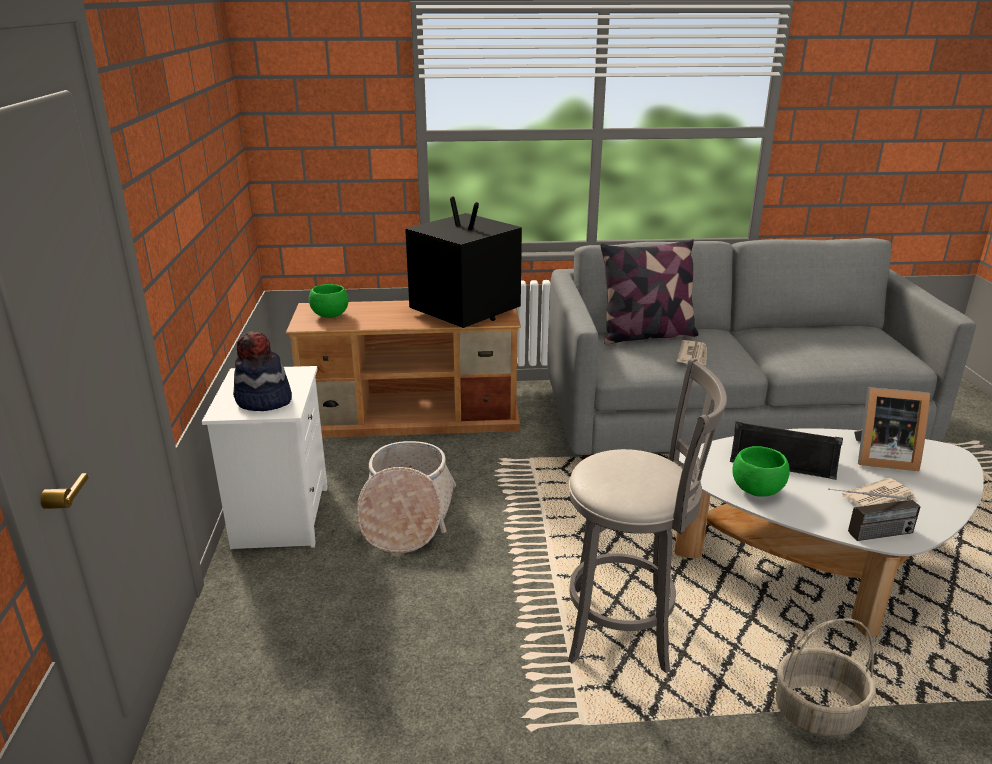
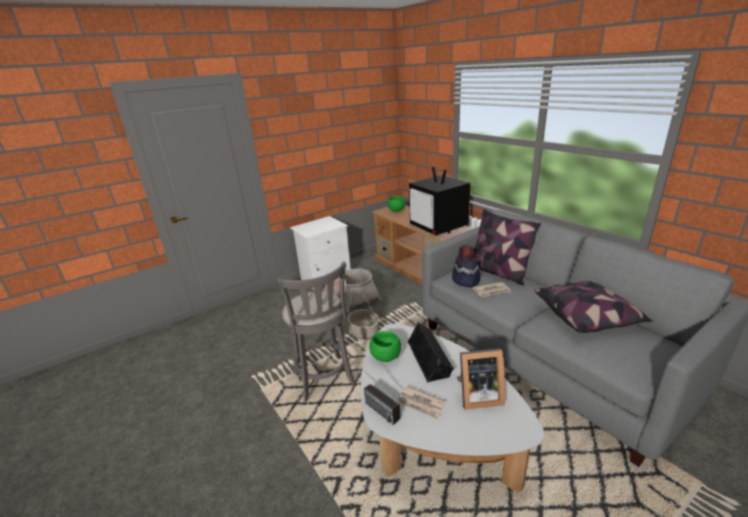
camera: 60 degrees right, 0 degrees up
hat [233,331,292,411] -> hat moved to [452,244,480,287]
television [405,196,522,328] -> television turned 135 degrees clockwise [409,167,471,235]
basket [775,618,876,736] -> basket moved to [347,293,379,340]
picture frame [854,387,930,471] -> picture frame turned 75 degrees counterclockwise [456,348,505,410]
none -> pillow [535,281,653,333]

